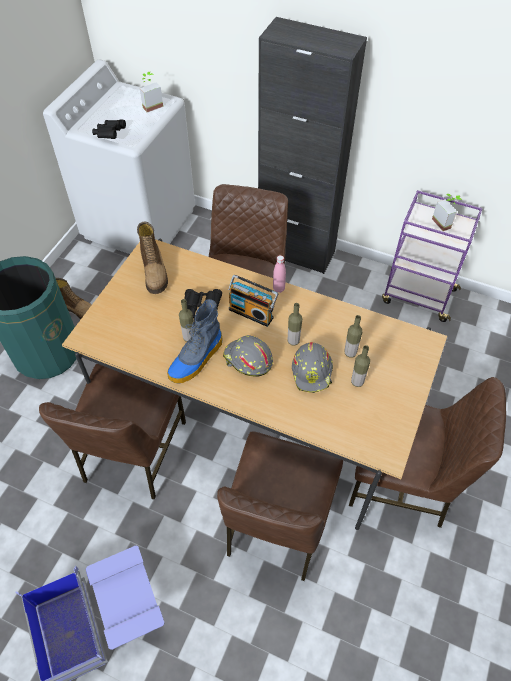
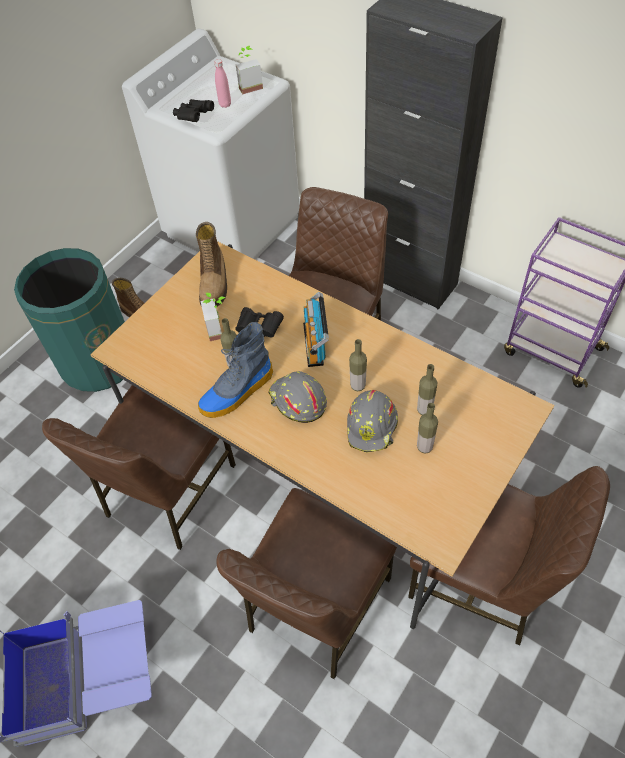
camera: 15 degrees right, 0 degrees up
radio [228,275,279,327] -> radio turned 45 degrees clockwise [303,292,329,367]
pink bottle [273,255,286,293] -> pink bottle moved to [214,59,231,108]
potted plant [432,194,462,231] -> potted plant moved to [201,293,226,341]

